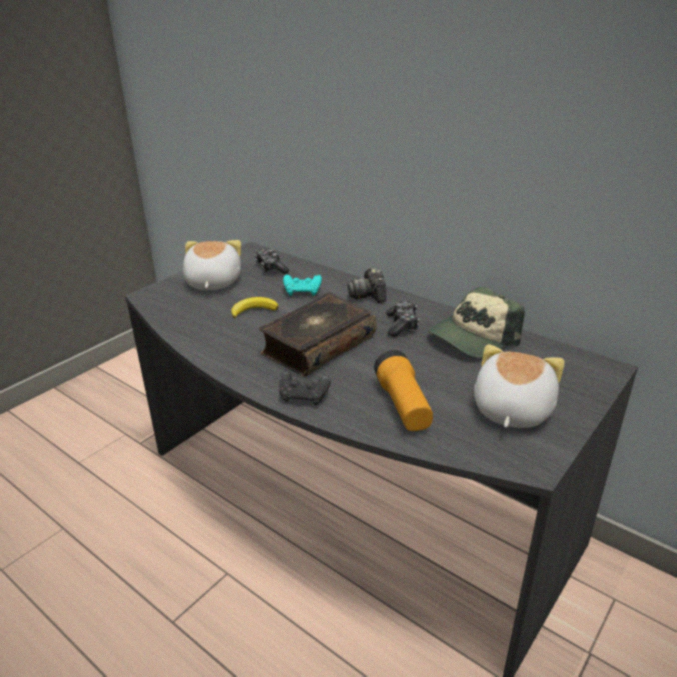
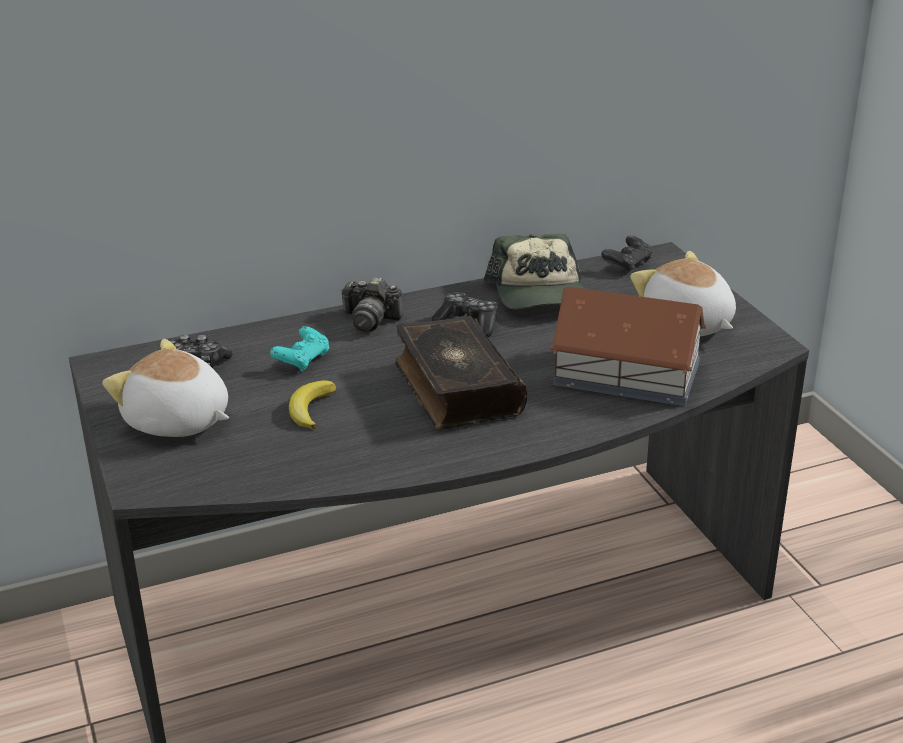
camera: 60 degrees left, 0 degrees up
black game controller [279,372,331,405] -> black game controller moved to [601,236,652,273]
flashlight [374,350,433,431] -> toy house [549,287,706,406]

